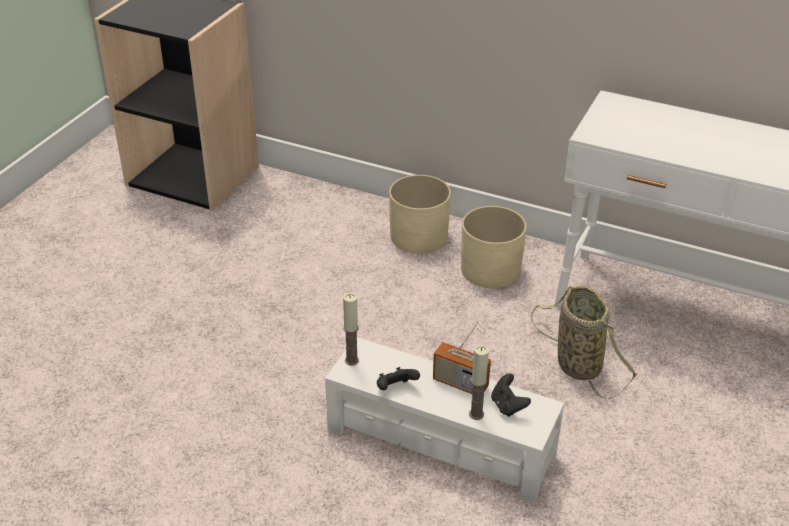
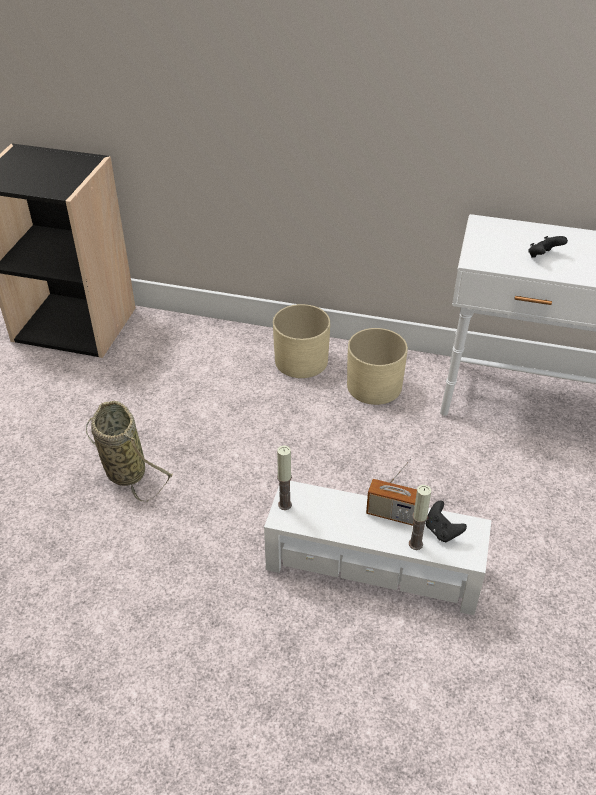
camera: 10 degrees left, 5 degrees up
black game controller [377,367,420,390] -> black game controller moved to [528,236,568,257]
basket [531,286,637,400] -> basket moved to [86,401,173,502]

